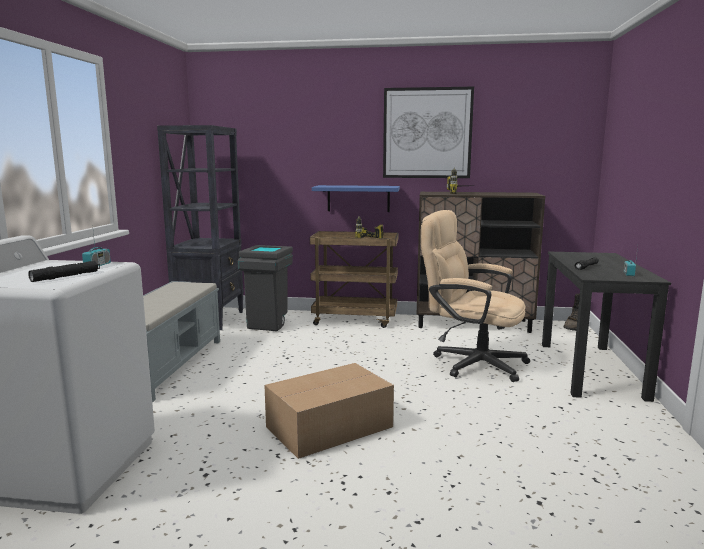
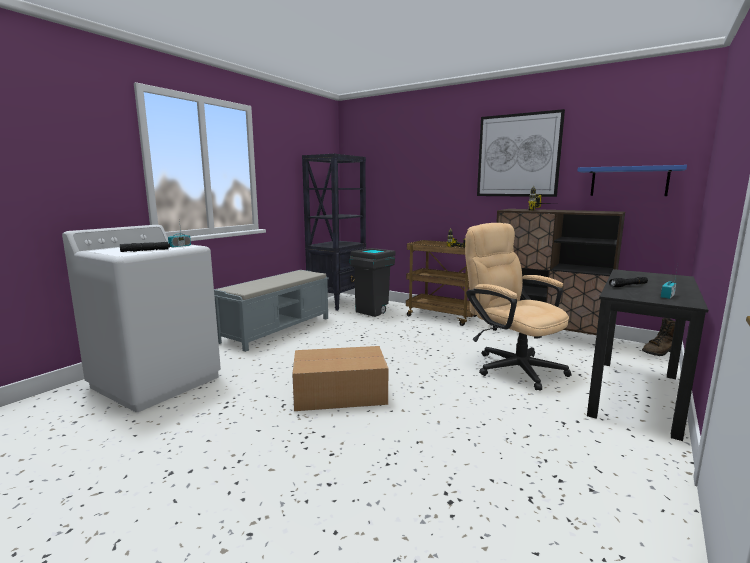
camera: 25 degrees right, 0 degrees up
blue shelf [312,185,400,212] -> blue shelf moved to [577,165,687,196]

